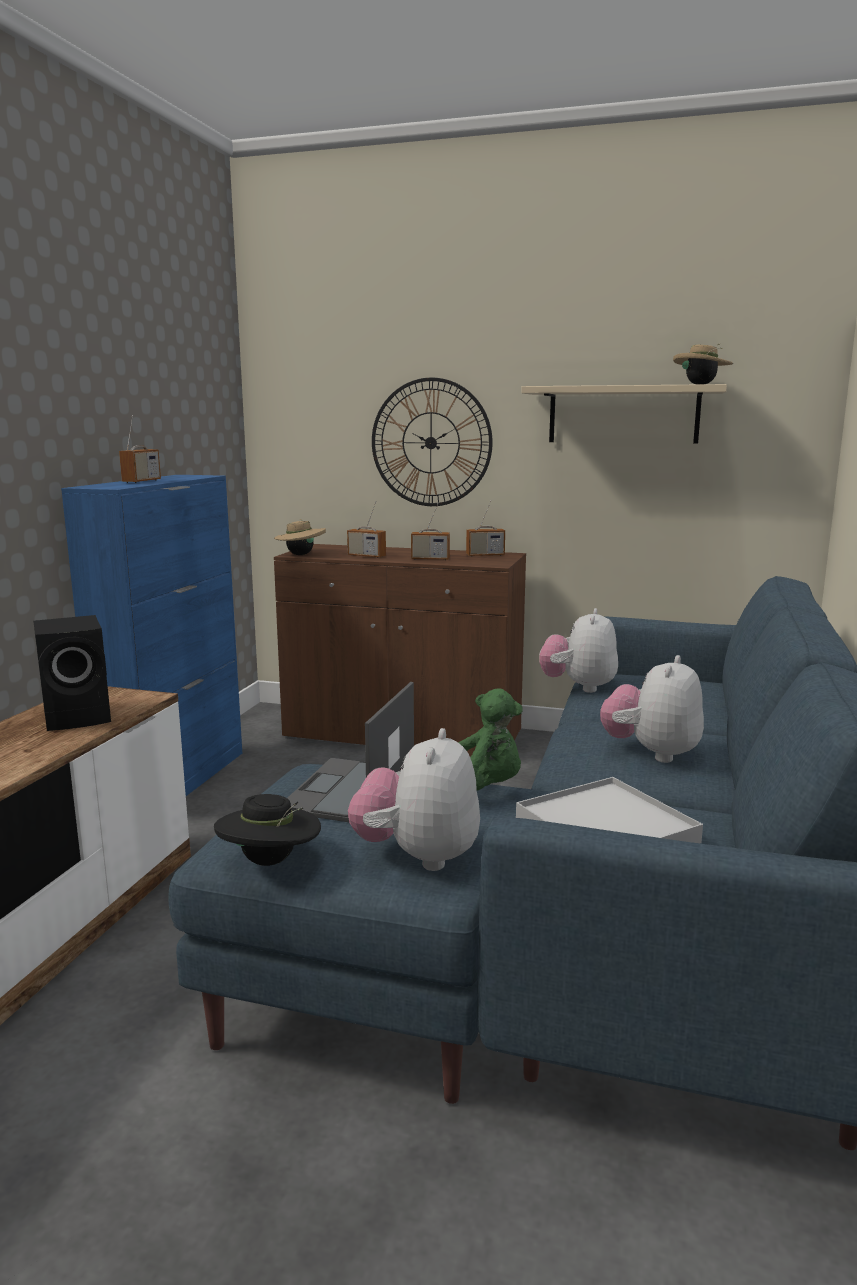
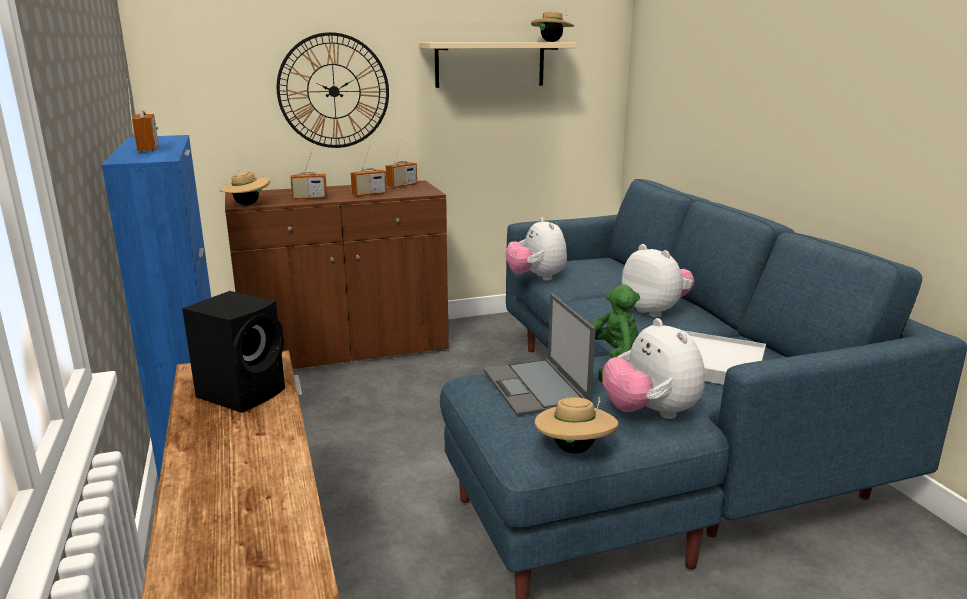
camera: 35 degrees left, 5 degrees up
black hat [214,794,321,866] -> beige hat [535,397,619,453]
plush toy [600,655,704,763] -> plush toy turned 150 degrees clockwise [622,244,694,318]

